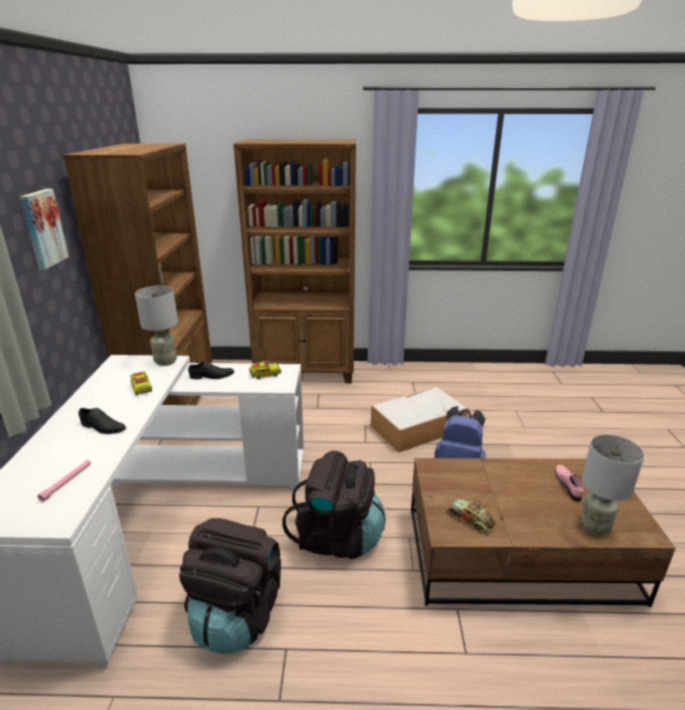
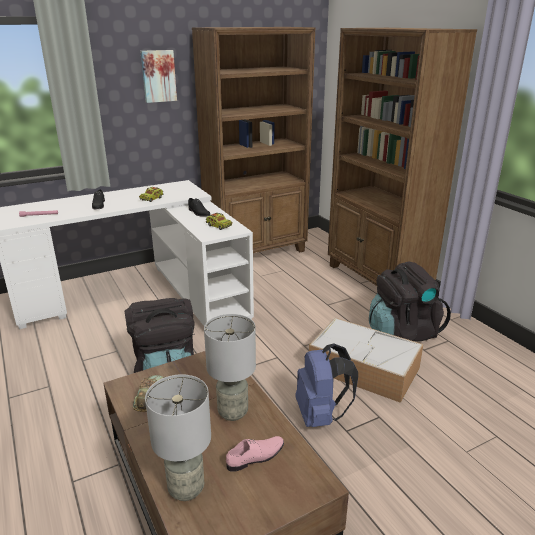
camera: 60 degrees right, 0 degrees up
grey table lamp [135,286,178,366] -> grey table lamp moved to [204,314,256,421]
black backpack [179,518,281,654] -> black backpack moved to [369,261,451,341]

